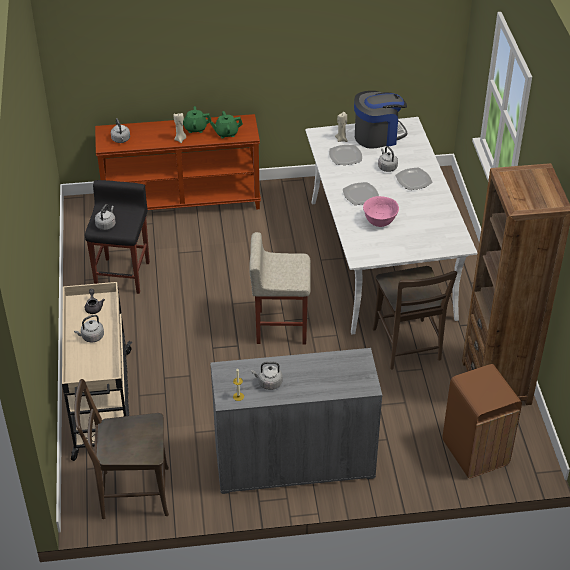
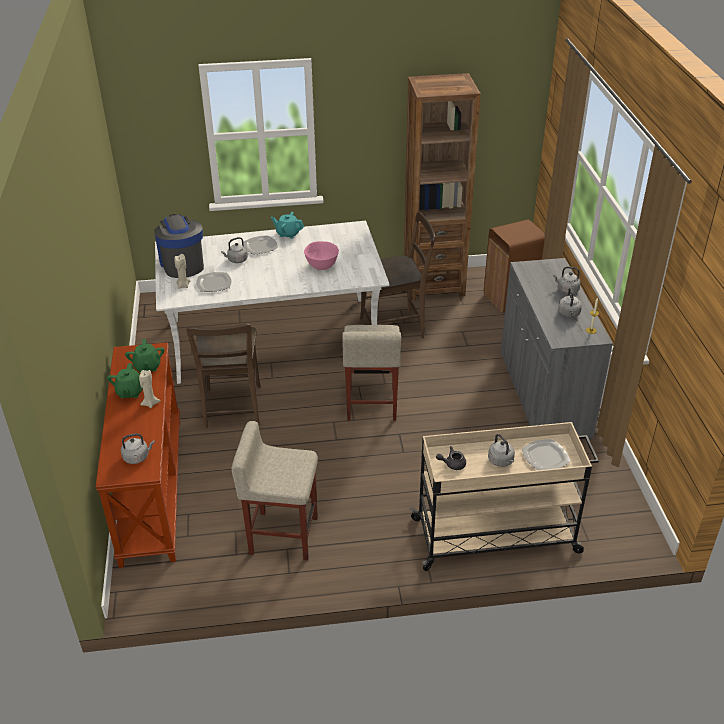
camera: 90 degrees left, 5 degrees down
brown chair [74,379,169,519] -> brown chair moved to [186,323,261,428]
black stool [85,180,150,294] -> beige stool [231,421,318,560]
grey kettle [95,204,116,230] -> grey kettle moved to [553,266,581,294]
plate [343,182,379,205] -> plate moved to [522,439,571,470]
none -> turquoise teapot [271,212,304,239]

